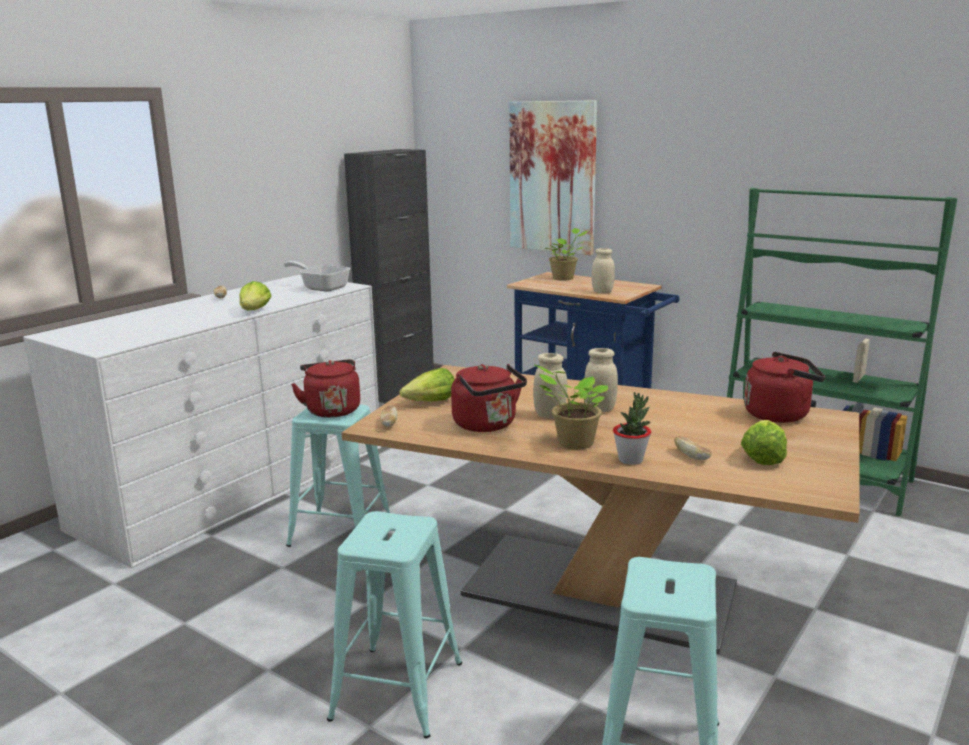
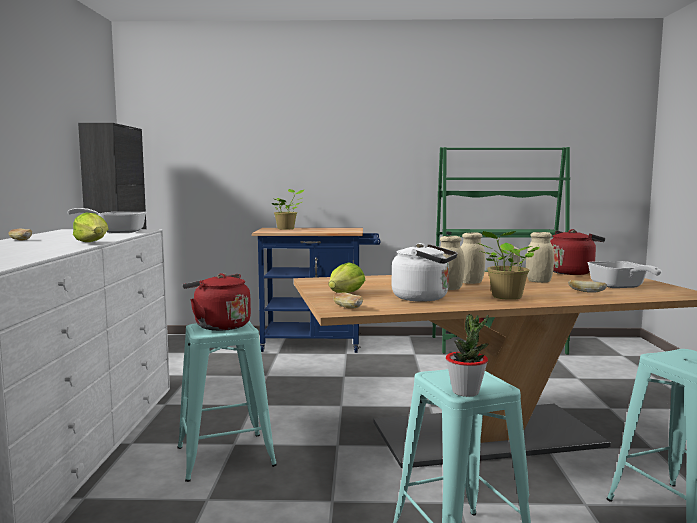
camera: 35 degrees left, 10 degrees down
red kettle [451,364,527,432] -> white kettle [392,243,458,302]
picture [509,100,597,255] -> none
beige jar [592,248,615,294] -> beige jar moved to [526,232,554,283]
potted plant [613,392,651,465] -> potted plant moved to [446,314,489,397]
lettuce [741,420,787,465] -> frying pan [587,261,661,288]

